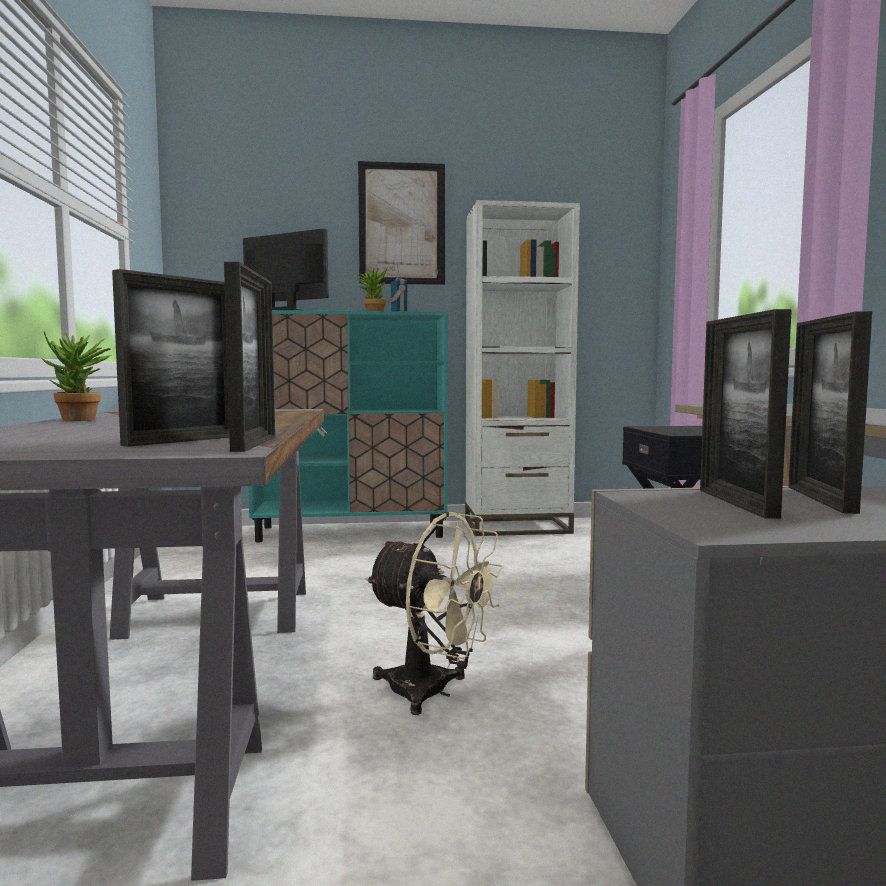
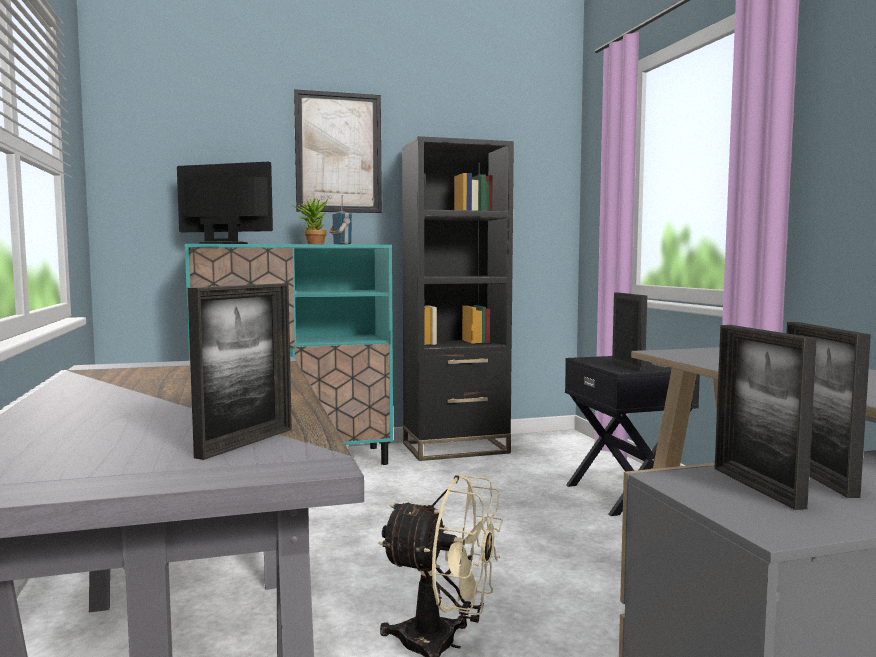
camera: 10 degrees left, 0 degrees up
potted plant [41,331,112,421] -> none
picture frame [224,262,275,452] -> picture frame moved to [612,293,647,371]
white bookcase [465,200,580,536] -> black bookcase [402,136,514,461]

